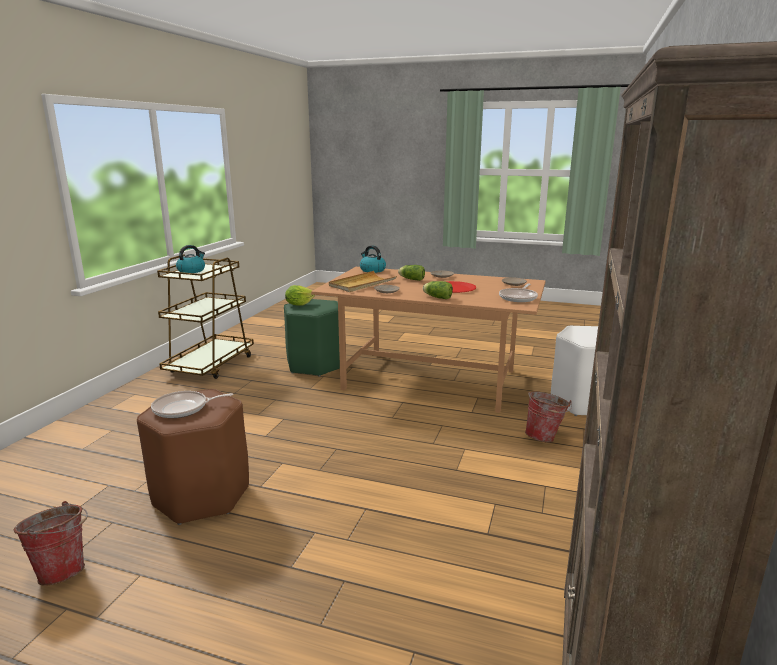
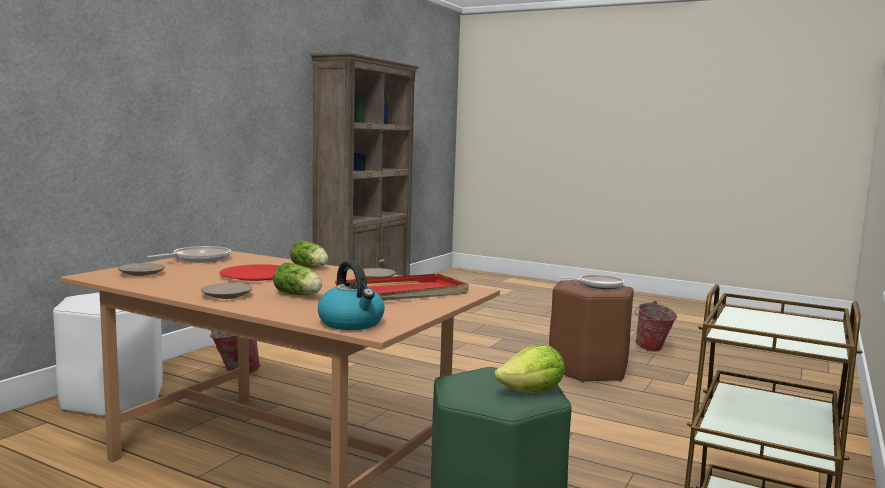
camera: 170 degrees left, 10 degrees down
kettle [176,245,205,273] -> none
beige tray [329,271,397,292] -> red tray [335,274,469,301]

